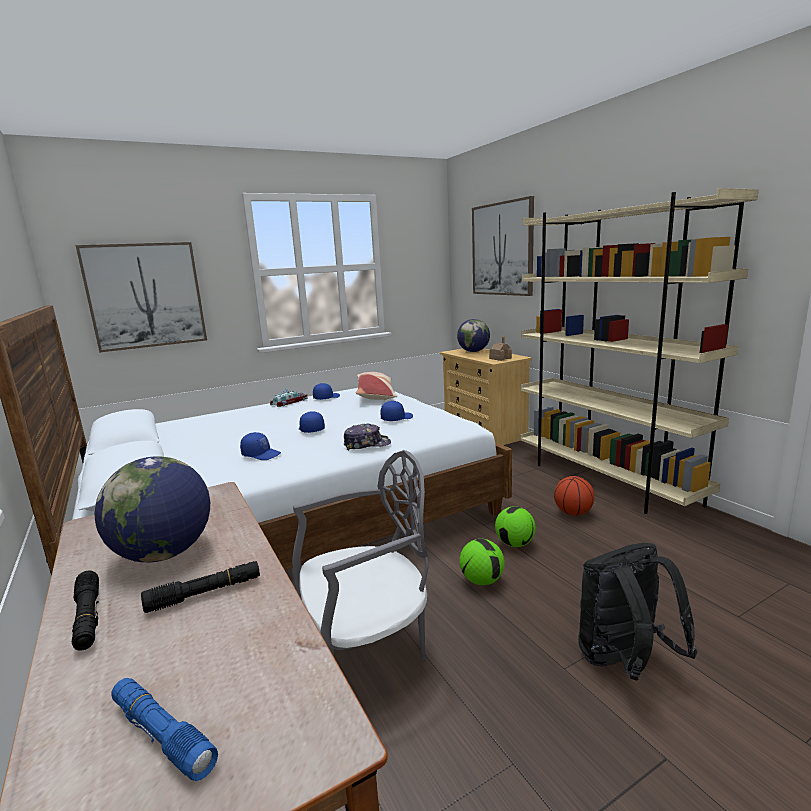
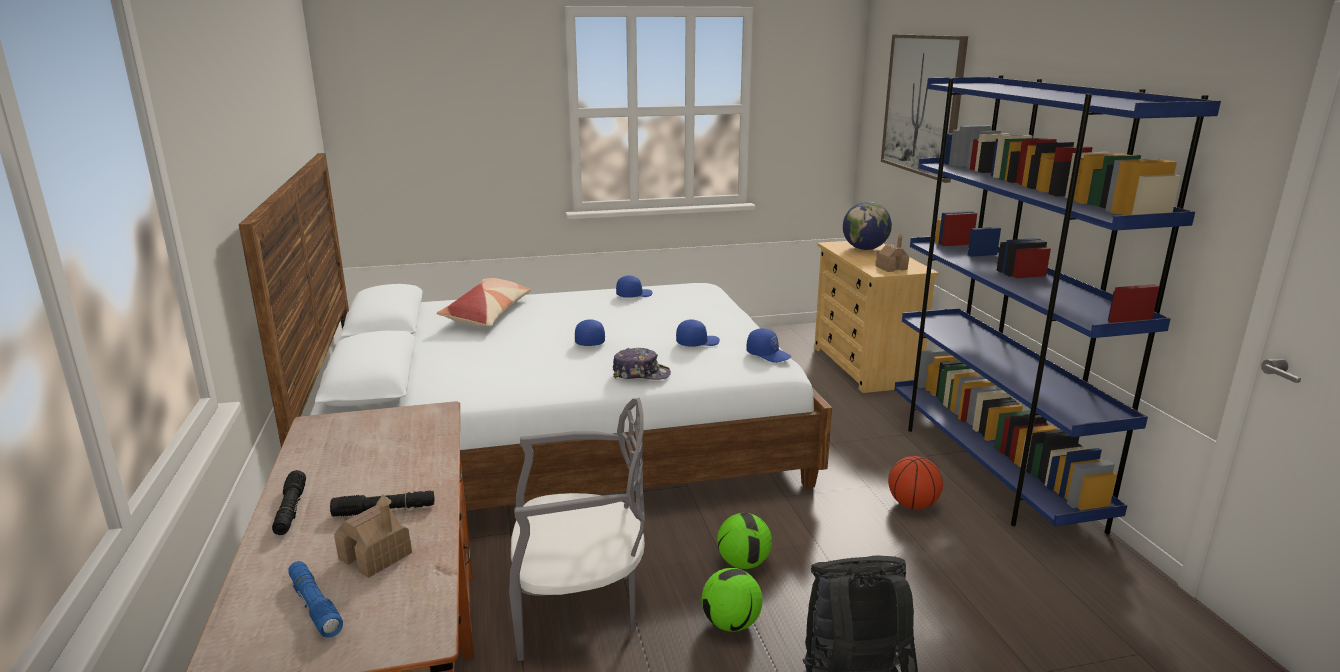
camera: 15 degrees right, 5 degrees up
picture [75,242,207,352] -> none
globe [94,456,210,562] -> none
blue cap [240,432,281,460] -> blue cap moved to [747,328,792,363]
toy car [270,389,308,407] -> none
pillow [355,372,397,400] -> pillow moved to [437,278,531,327]
football [495,506,536,547] -> football moved to [702,568,763,632]
beige bookcase [520,188,759,514] -> blue bookcase [894,75,1221,534]
none -> toy house [334,494,412,578]

